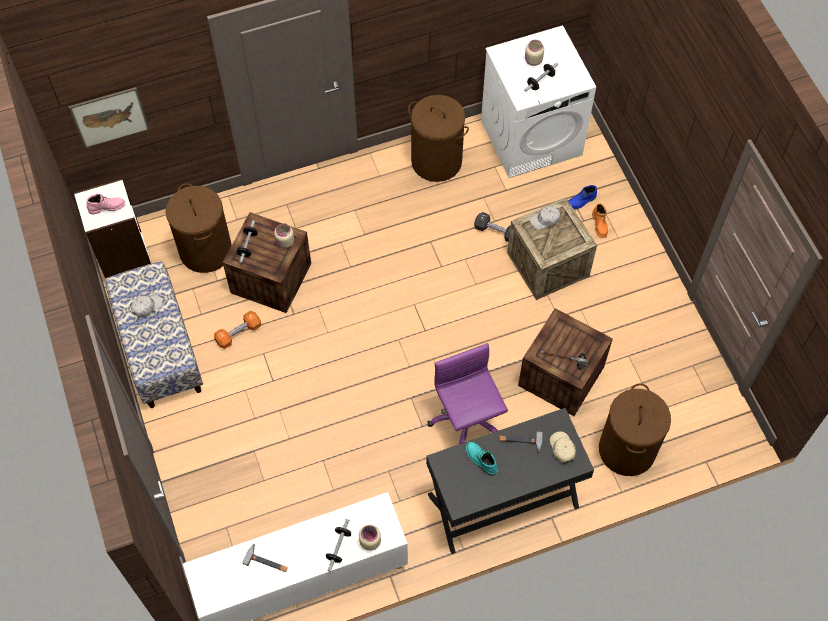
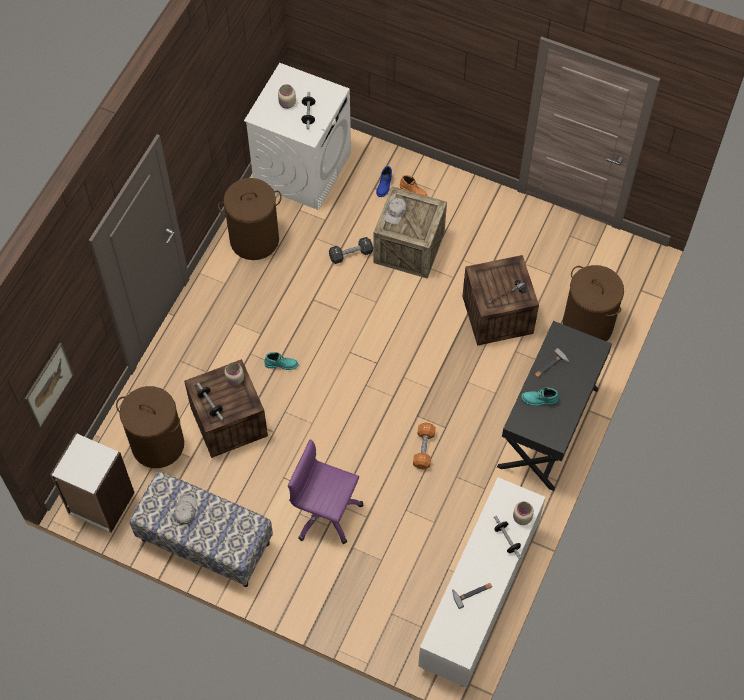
camera: 45 degrees left, 0 degrees up
pink boot [87,194,125,215] -> none
orange dumbbell [214,311,261,349] -> orange dumbbell moved to [413,423,436,469]
purple office chair [428,343,508,444] -> purple office chair moved to [288,439,363,544]
beige cap [550,431,576,463] -> none
none -> turquoise boot [264,352,299,370]

